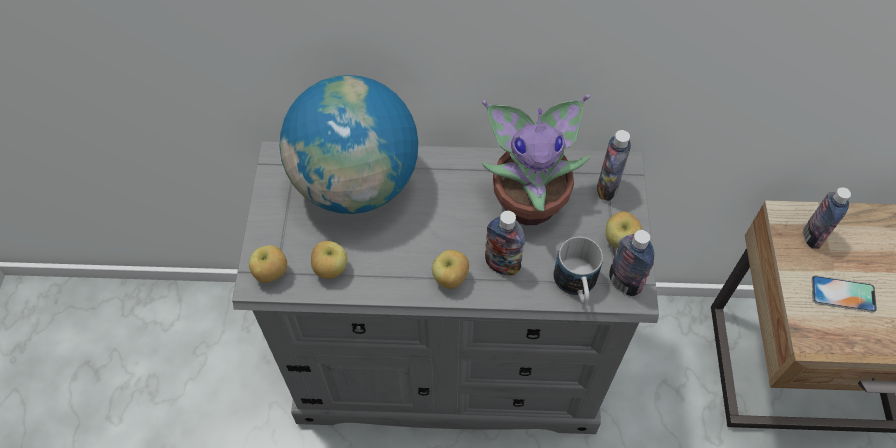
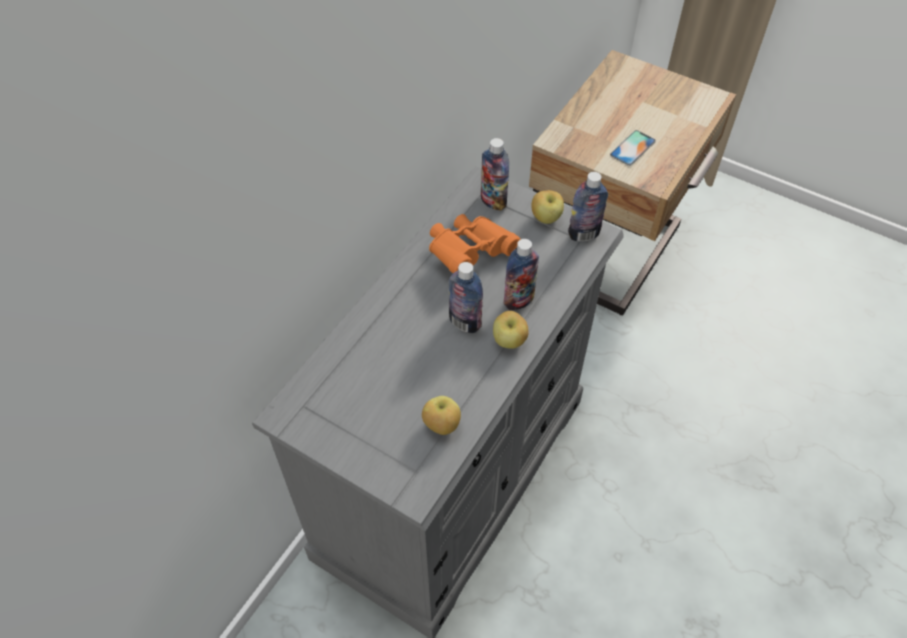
camera: 60 degrees left, 5 degrees down
apple [249,245,287,283] -> none
globe [279,75,418,214] -> none
potted plant [482,95,590,226] -> orange binoculars [429,214,521,273]
mug [554,237,603,304] -> none
bottle [803,187,851,249] -> bottle moved to [449,262,483,333]

